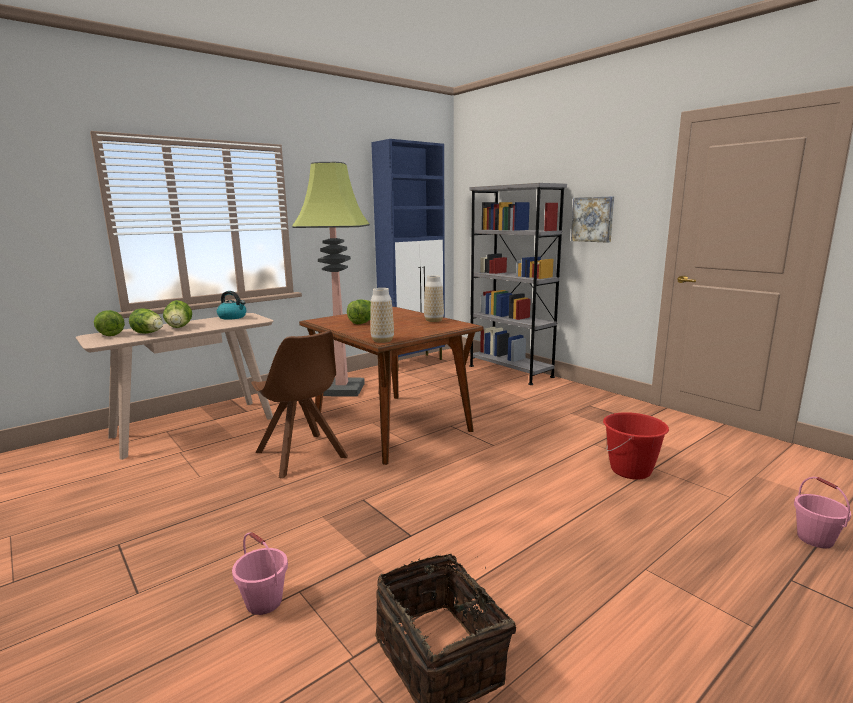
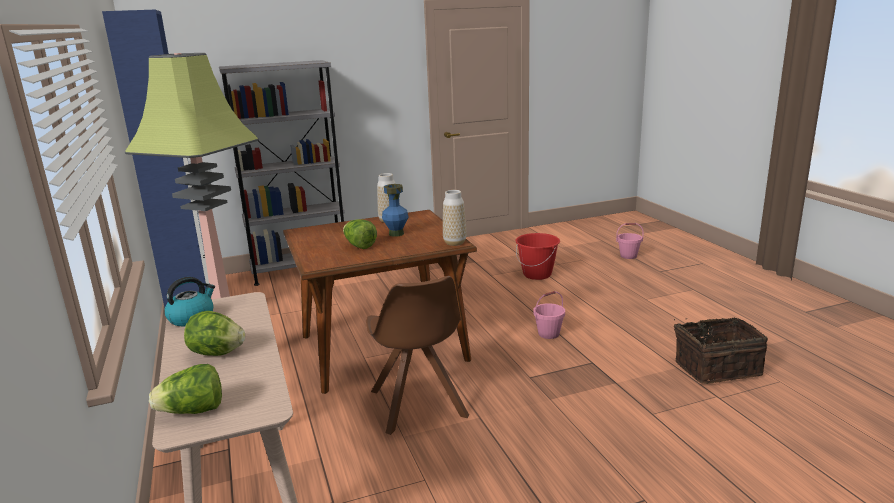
camera: 70 degrees left, 5 degrees up
lettuce [129,308,163,334] -> none
pink bucket [232,532,288,615] -> pink bucket moved to [533,291,565,339]
brown chair [251,330,348,478] -> brown chair turned 90 degrees clockwise [366,276,469,435]
picture [571,196,614,243] -> none
none -> blue vase [382,184,409,237]

